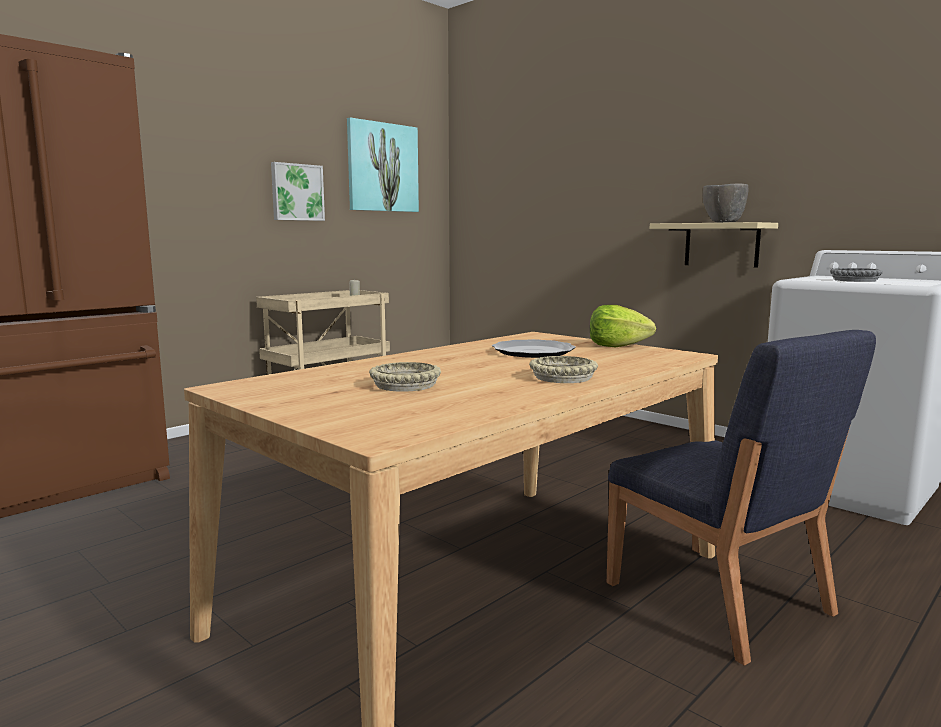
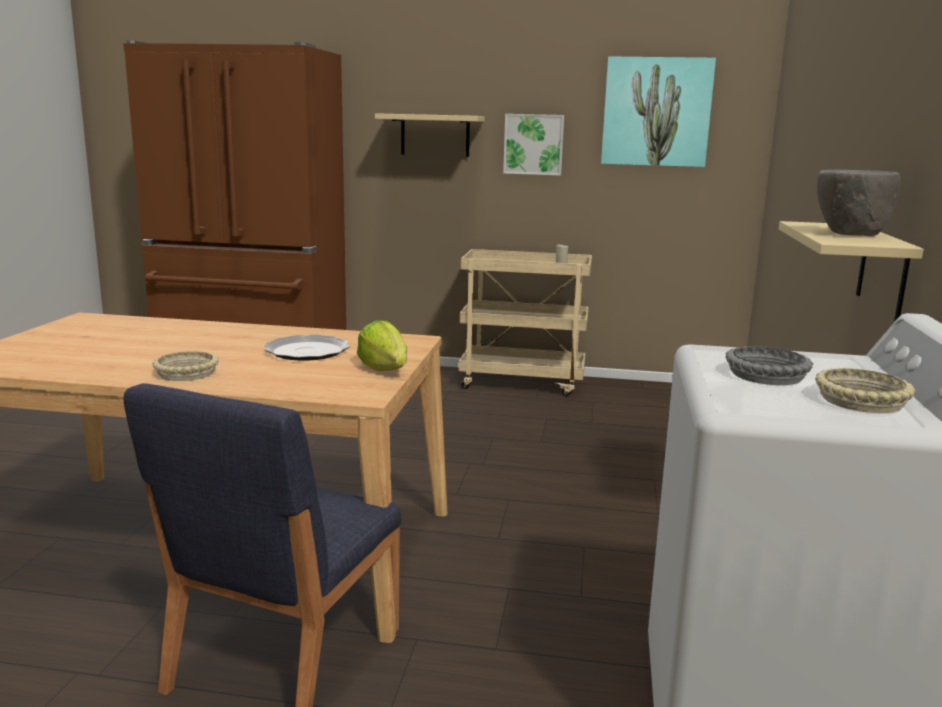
camera: 55 degrees right, 5 degrees up
beige bowl [369,362,441,392] -> beige bowl moved to [815,368,916,413]
none -> beige shelf [375,113,485,157]

